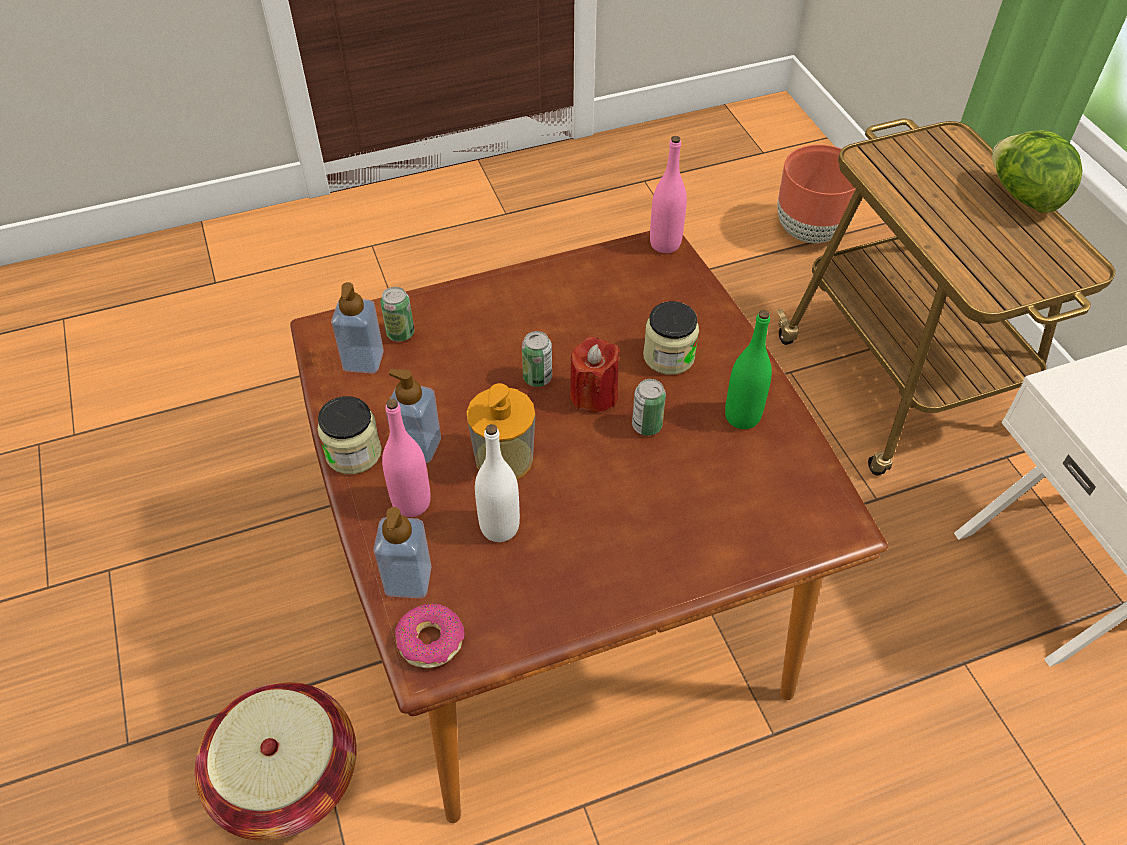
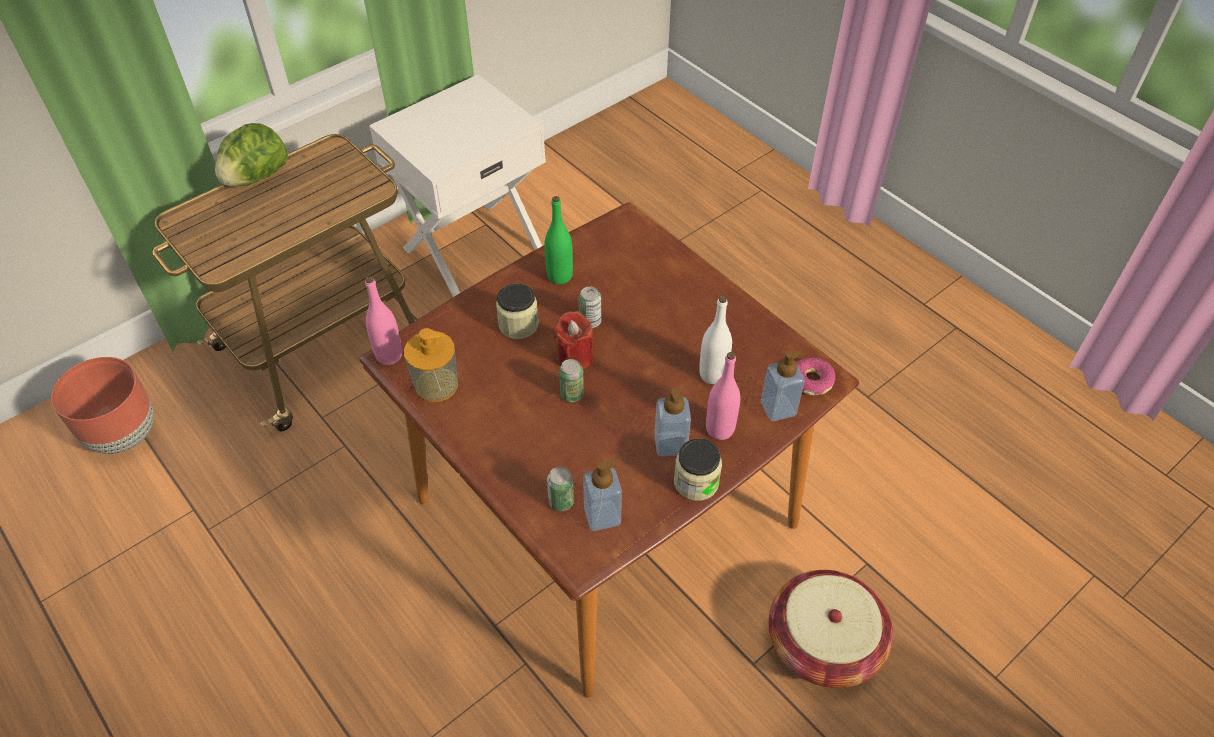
camera: 110 degrees left, 0 degrees up
soap dispenser [467,383,535,479] -> soap dispenser moved to [404,328,458,402]

